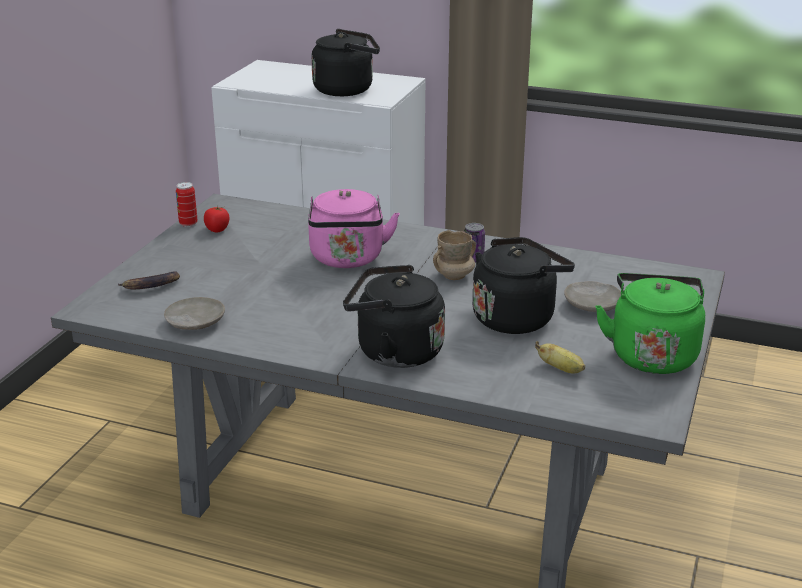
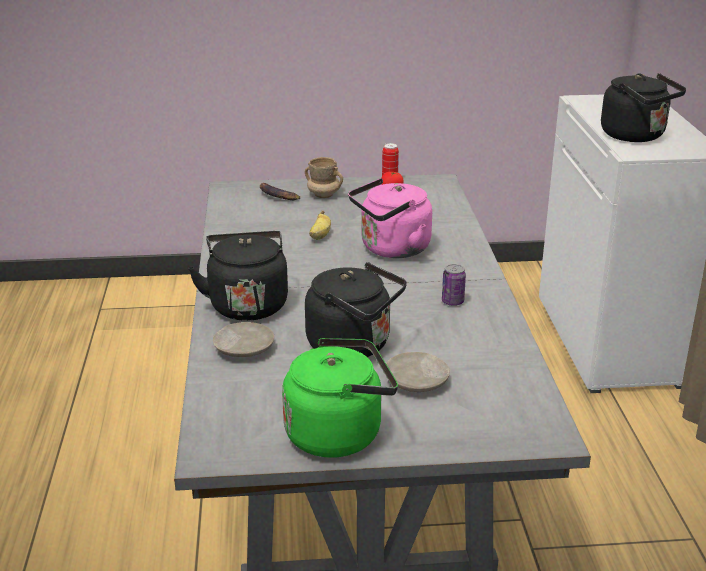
camera: 65 degrees right, 0 degrees up
beige plate [164,297,225,330] -> beige plate moved to [213,322,274,357]
beige mug [433,230,476,280] -> beige mug moved to [305,157,343,198]
banana [535,341,585,374] -> banana moved to [309,211,331,240]

